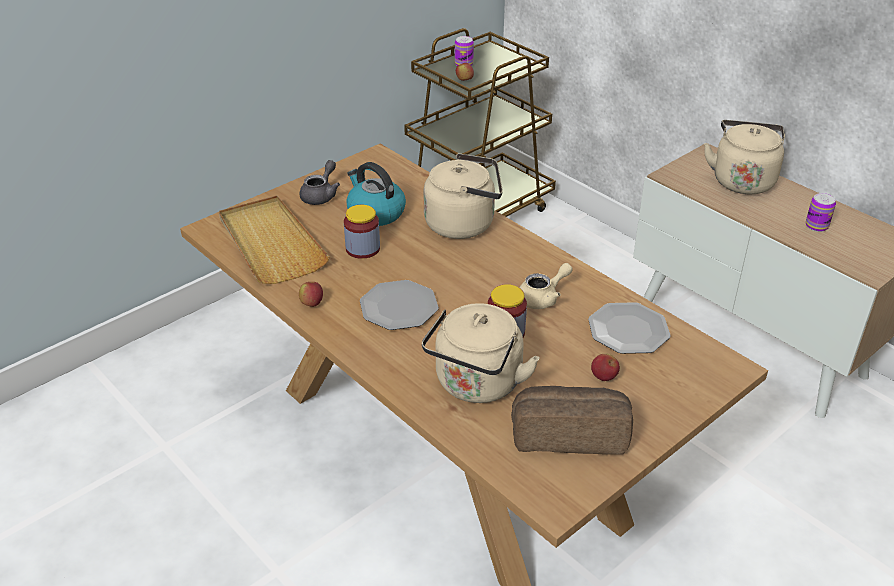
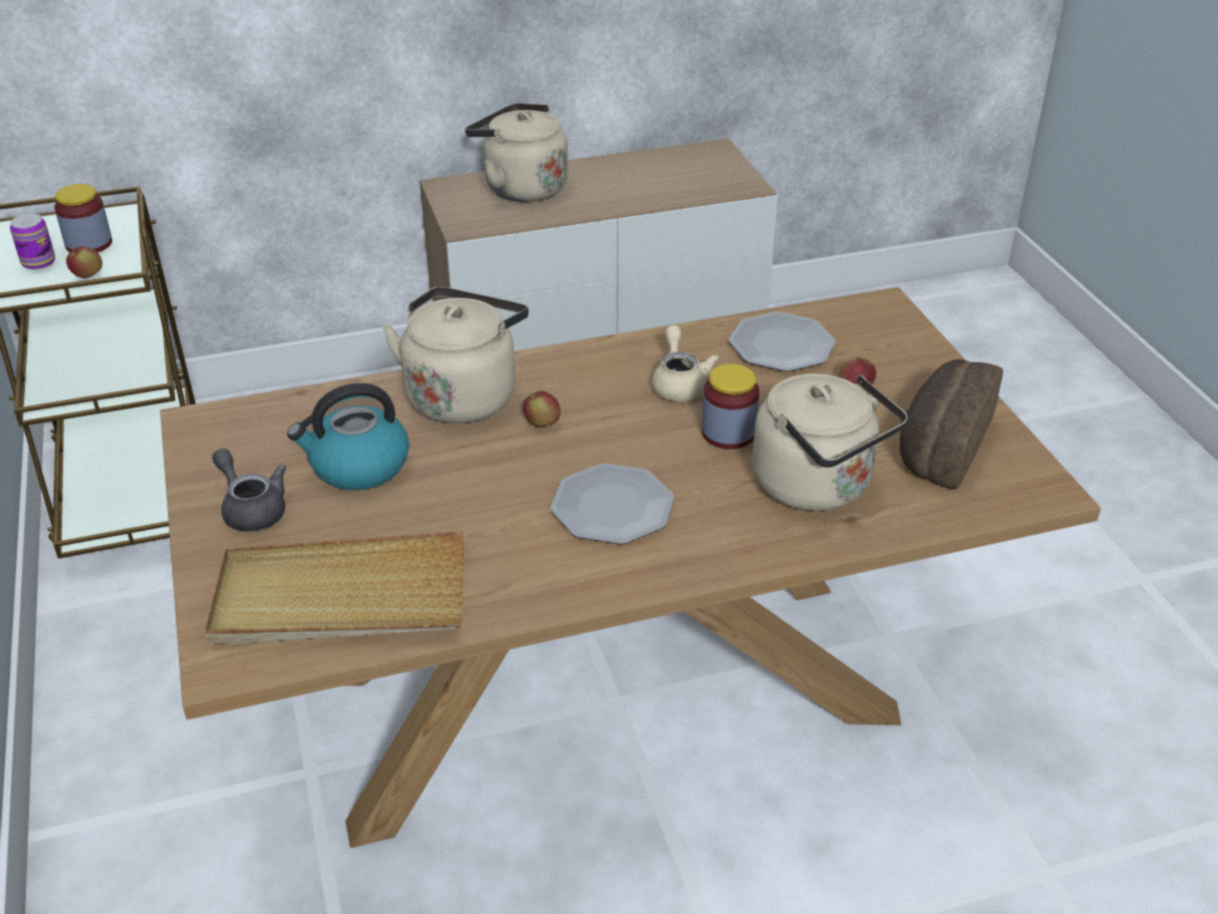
camera: 65 degrees left, 0 degrees up
apple [299,282,323,307] -> apple moved to [523,391,560,427]
jar [344,205,380,259] -> jar moved to [54,184,112,253]
can [806,193,836,232] -> none

